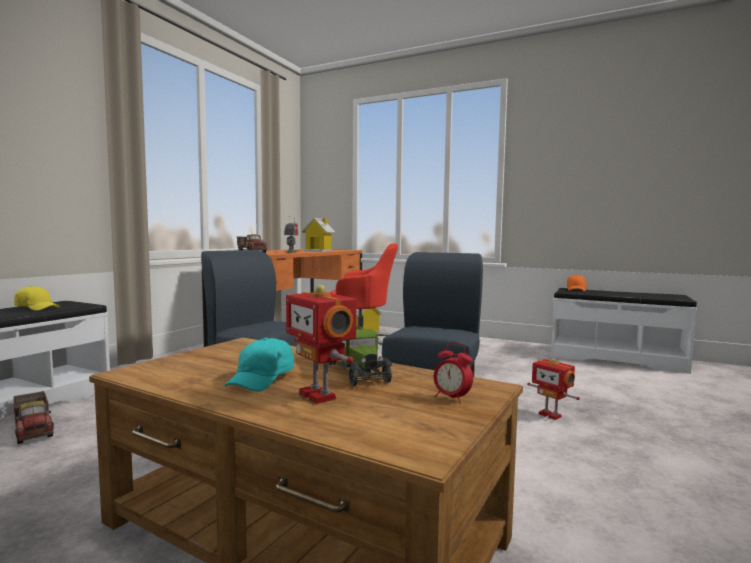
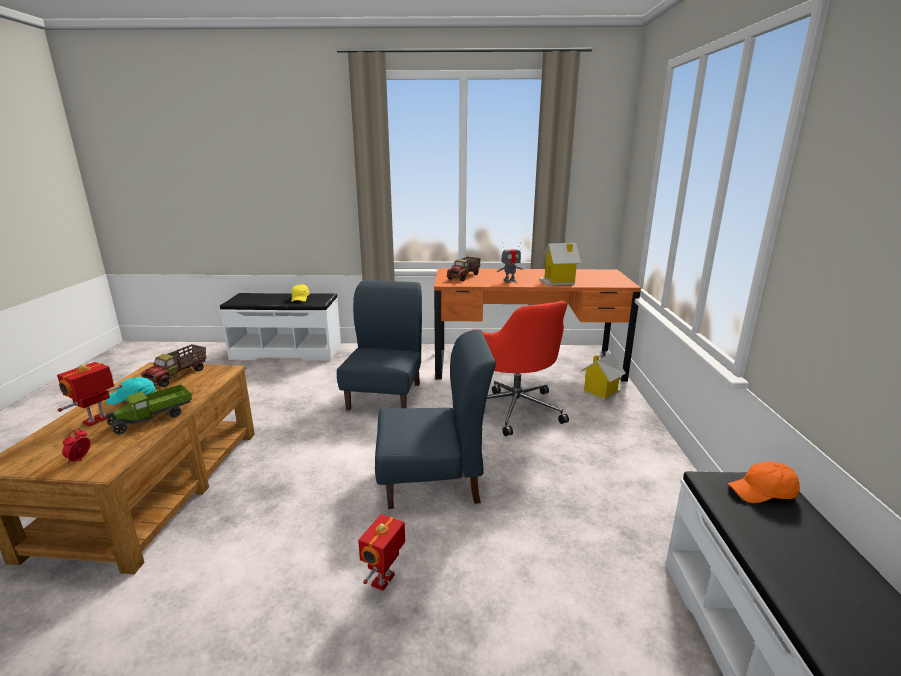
camera: 65 degrees right, 15 degrees up
toy truck [13,391,54,444] -> toy truck moved to [140,344,206,387]

